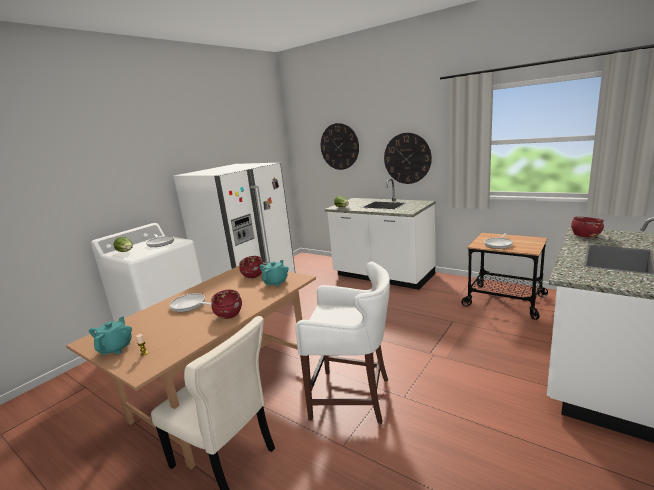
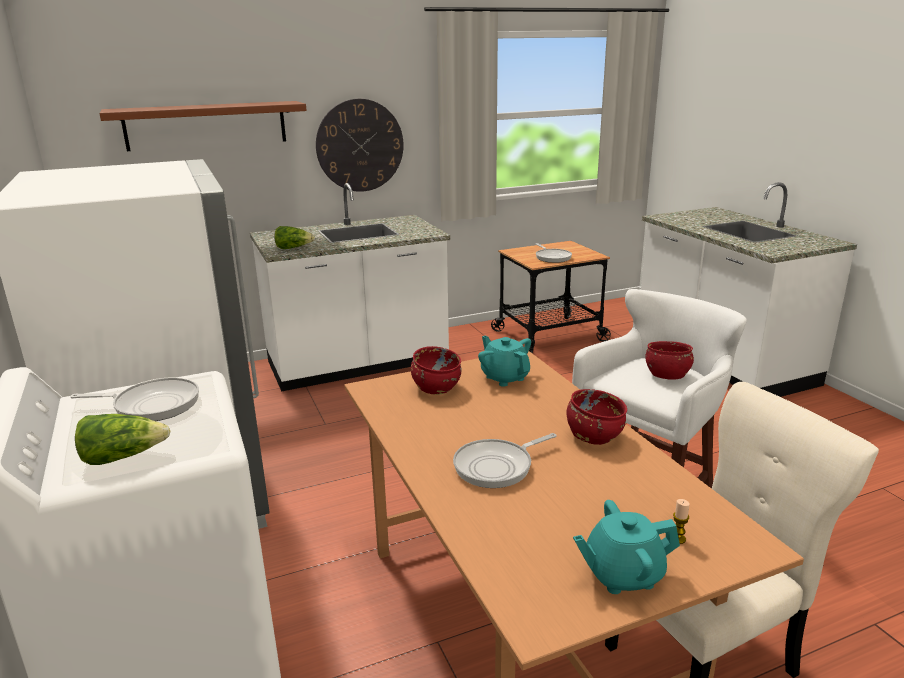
camera: 60 degrees left, 5 degrees up
turquoise teapot [89,316,132,355] -> turquoise teapot turned 45 degrees counterclockwise [573,500,680,594]
wall clock [321,123,359,170] -> brown shelf [99,101,307,151]
red bowl [571,217,604,237] -> red bowl moved to [645,341,694,380]

